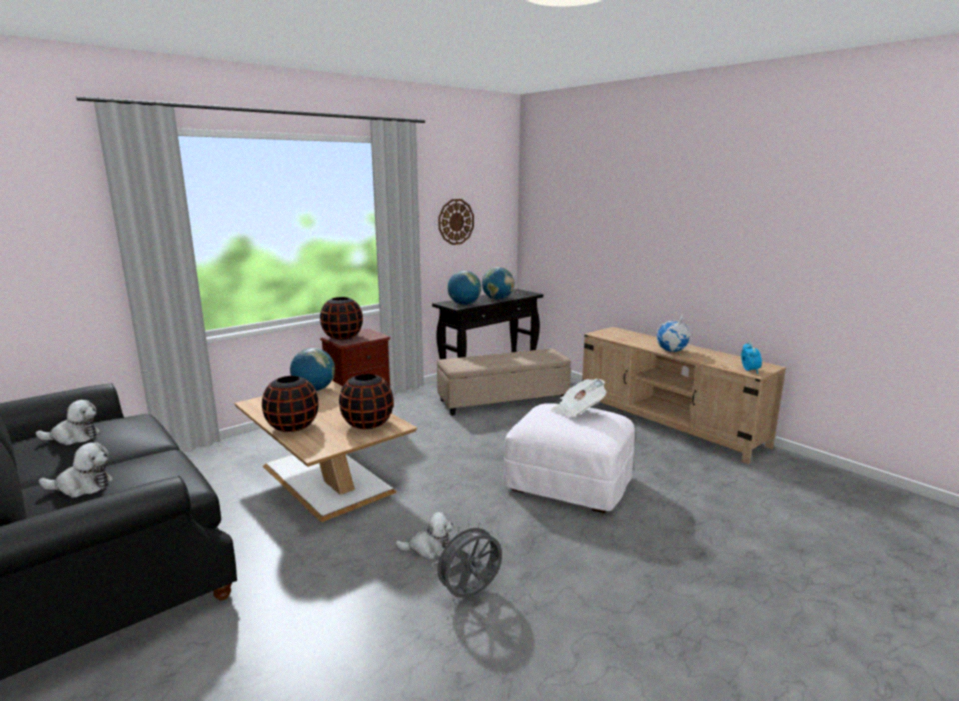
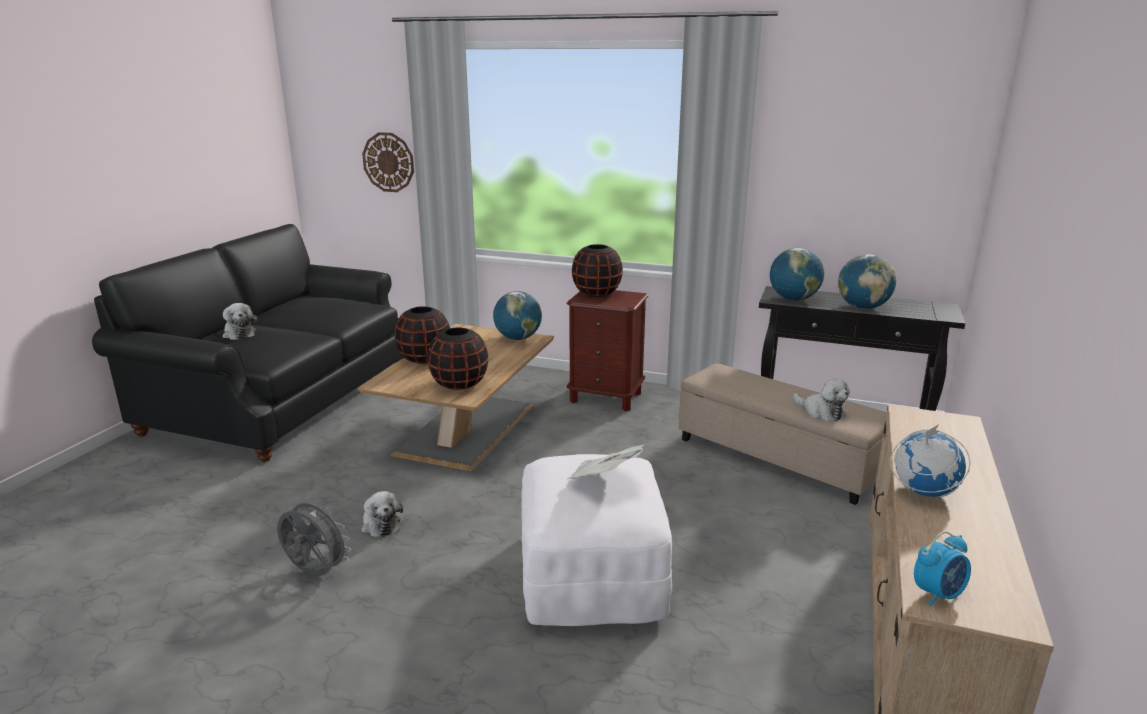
camera: 60 degrees right, 5 degrees up
plush toy [36,400,100,445] -> plush toy moved to [793,378,850,421]
wall clock [438,199,474,245] -> wall clock moved to [362,132,414,192]

